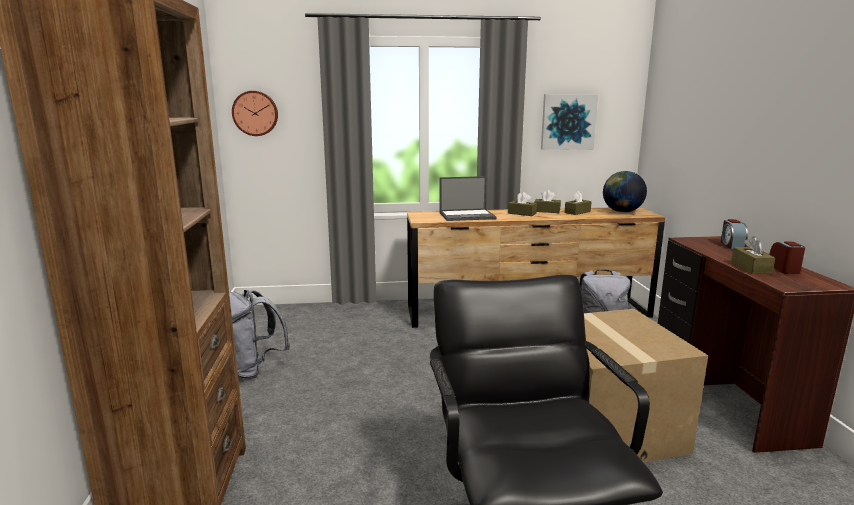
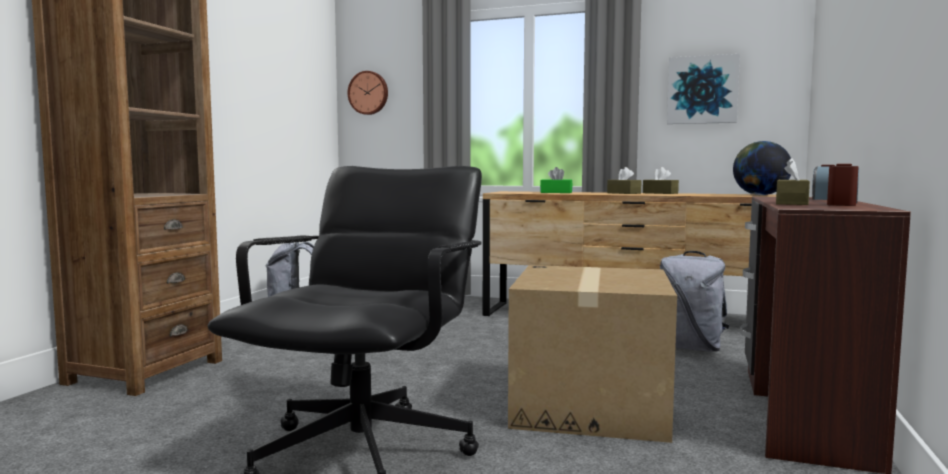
camera: 25 degrees right, 10 degrees down
laptop [439,176,496,221] -> green tissue box [540,167,572,193]
brown tissue box [565,191,592,215] -> none

